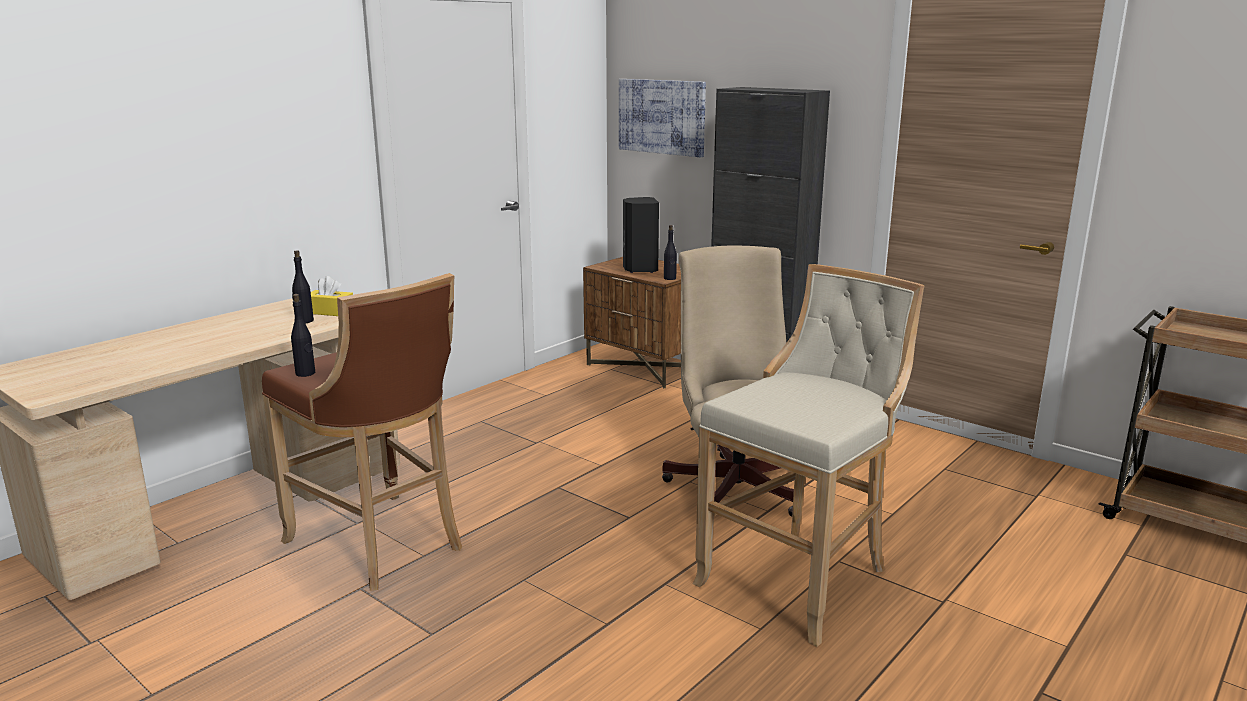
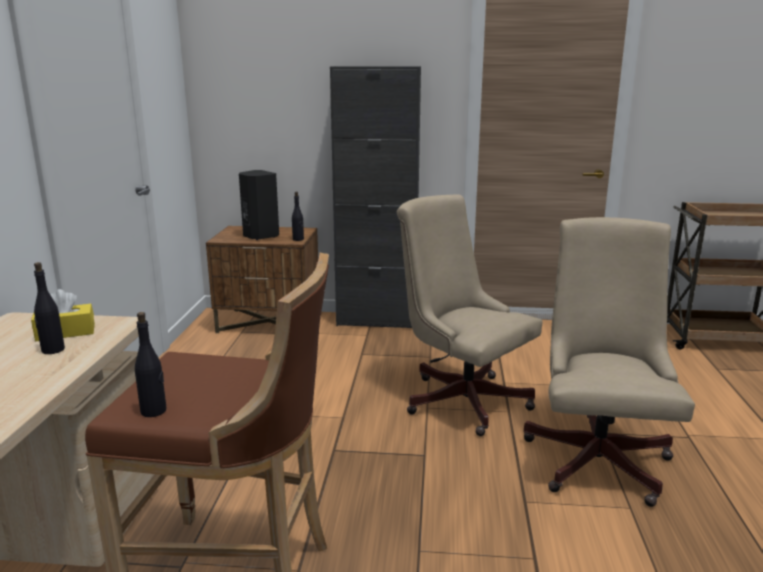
camera: 35 degrees left, 0 degrees up
picture [619,79,706,157] -> none
beige stool [693,264,925,647] -> beige office chair [524,217,695,507]

